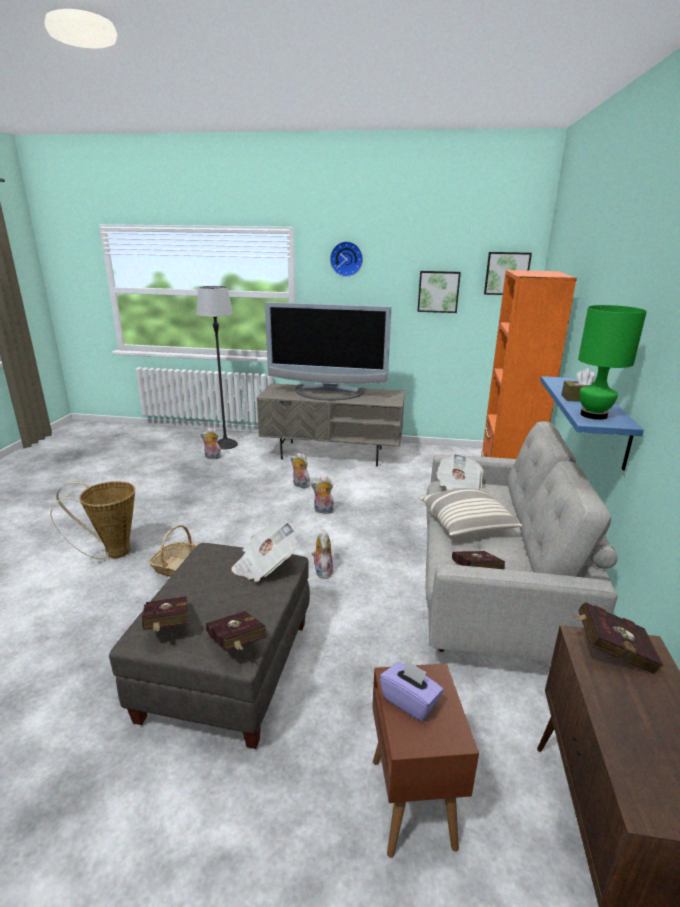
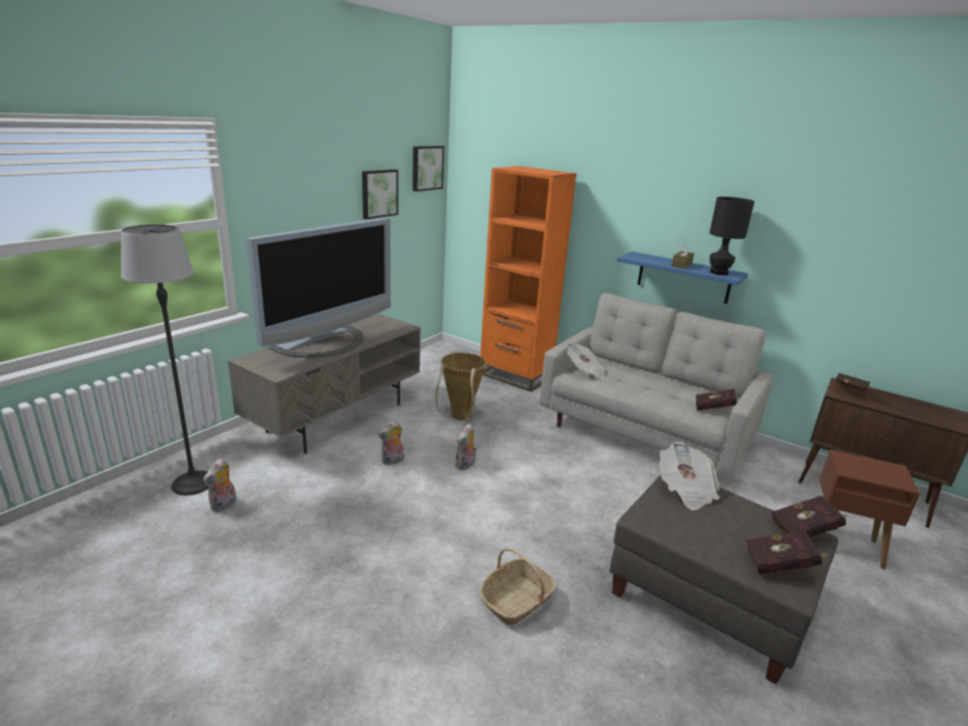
camera: 65 degrees left, 0 degrees up
basket [50,481,135,559] -> basket moved to [436,353,486,420]
plush toy [312,530,333,579] -> none
wall clock [330,241,363,277] -> none
purple tissue box [380,659,443,721] -> none
pillow [420,488,522,536] -> none
green table lamp [578,305,647,420] -> black table lamp [710,197,755,275]

